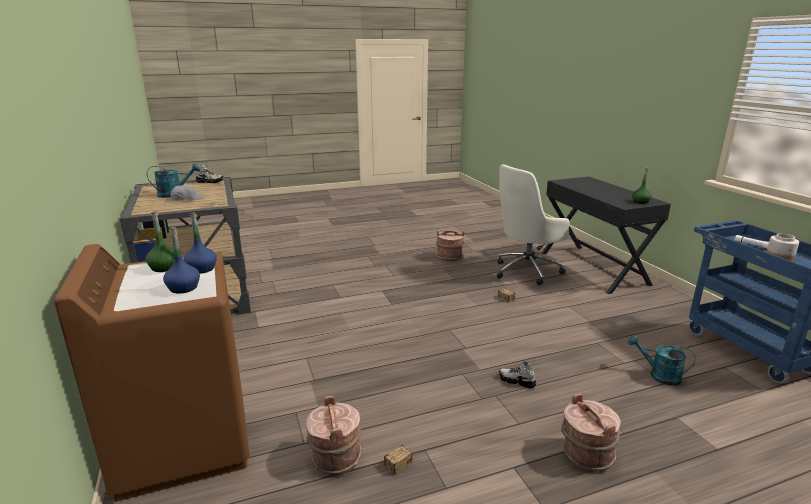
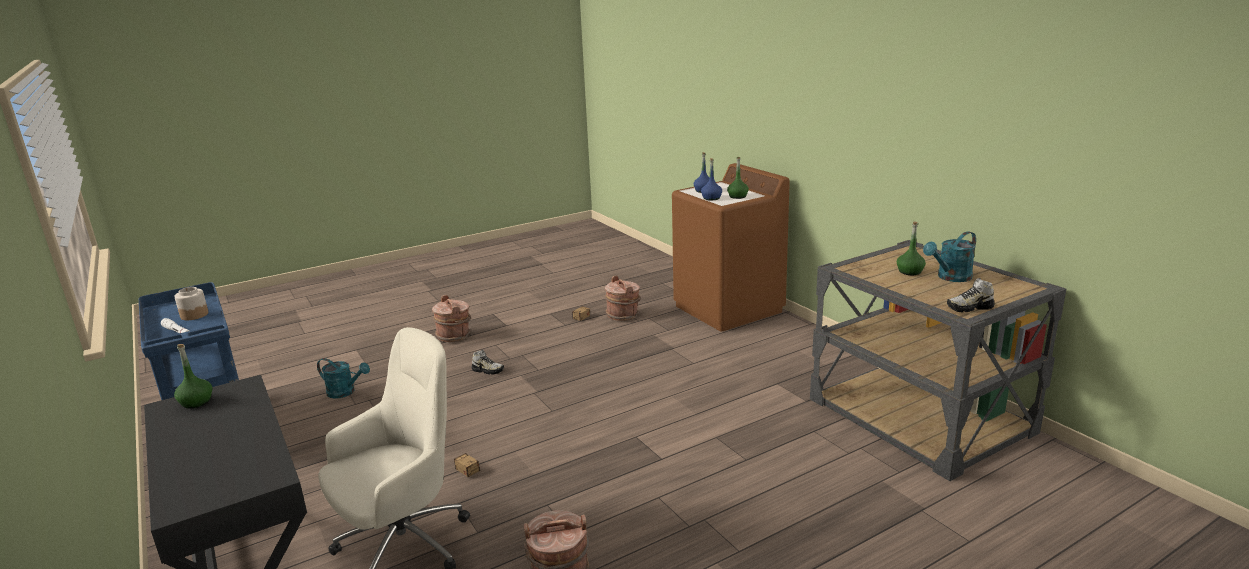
camera: 170 degrees right, 0 degrees up
grey cap [171,185,204,201] -> green bottle [897,222,926,275]

